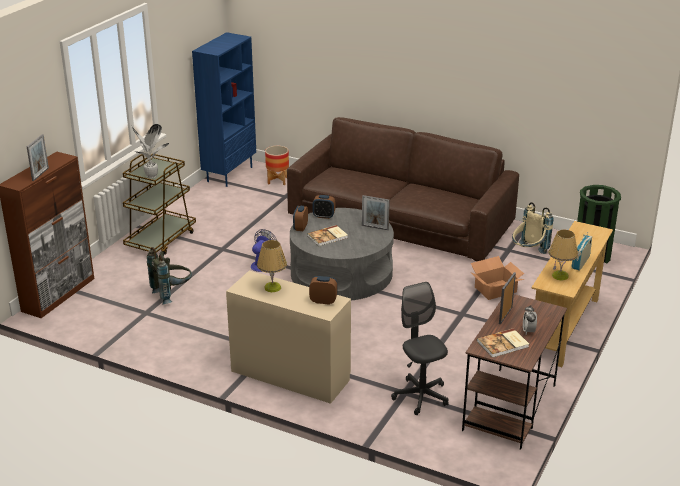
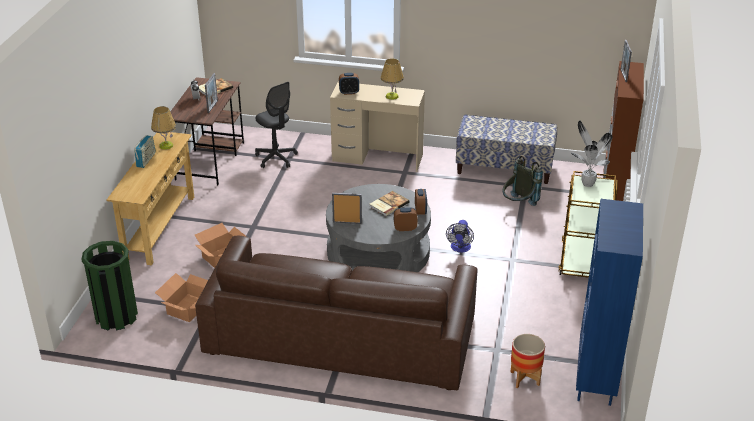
camera: 165 degrees right, 5 degrees up
beige backpack [512,202,553,254] -> cardboard box [155,273,208,322]
none -> bench [456,115,557,184]

